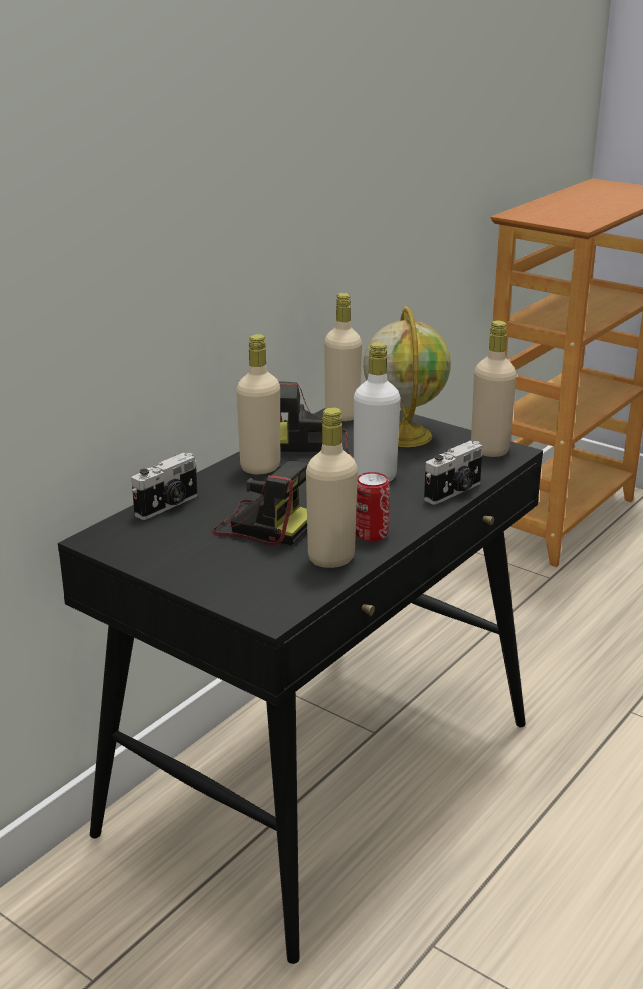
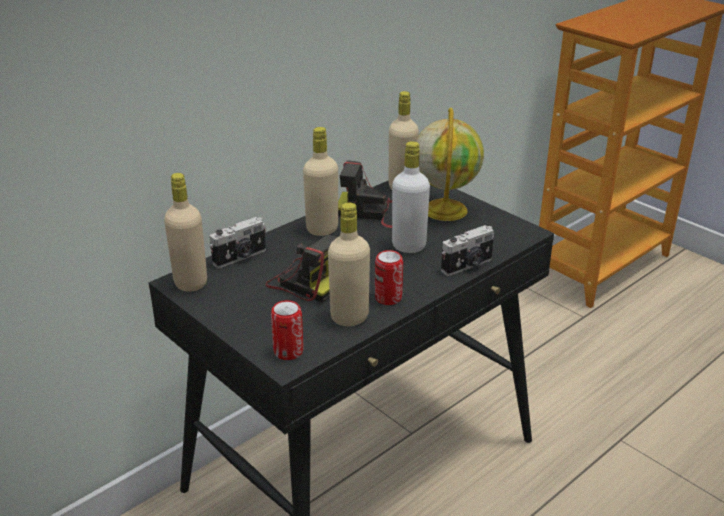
camera: 10 degrees right, 5 degrees up
beige bottle [471,321,517,457] -> beige bottle moved to [164,173,207,292]
none -> can [271,300,304,360]

